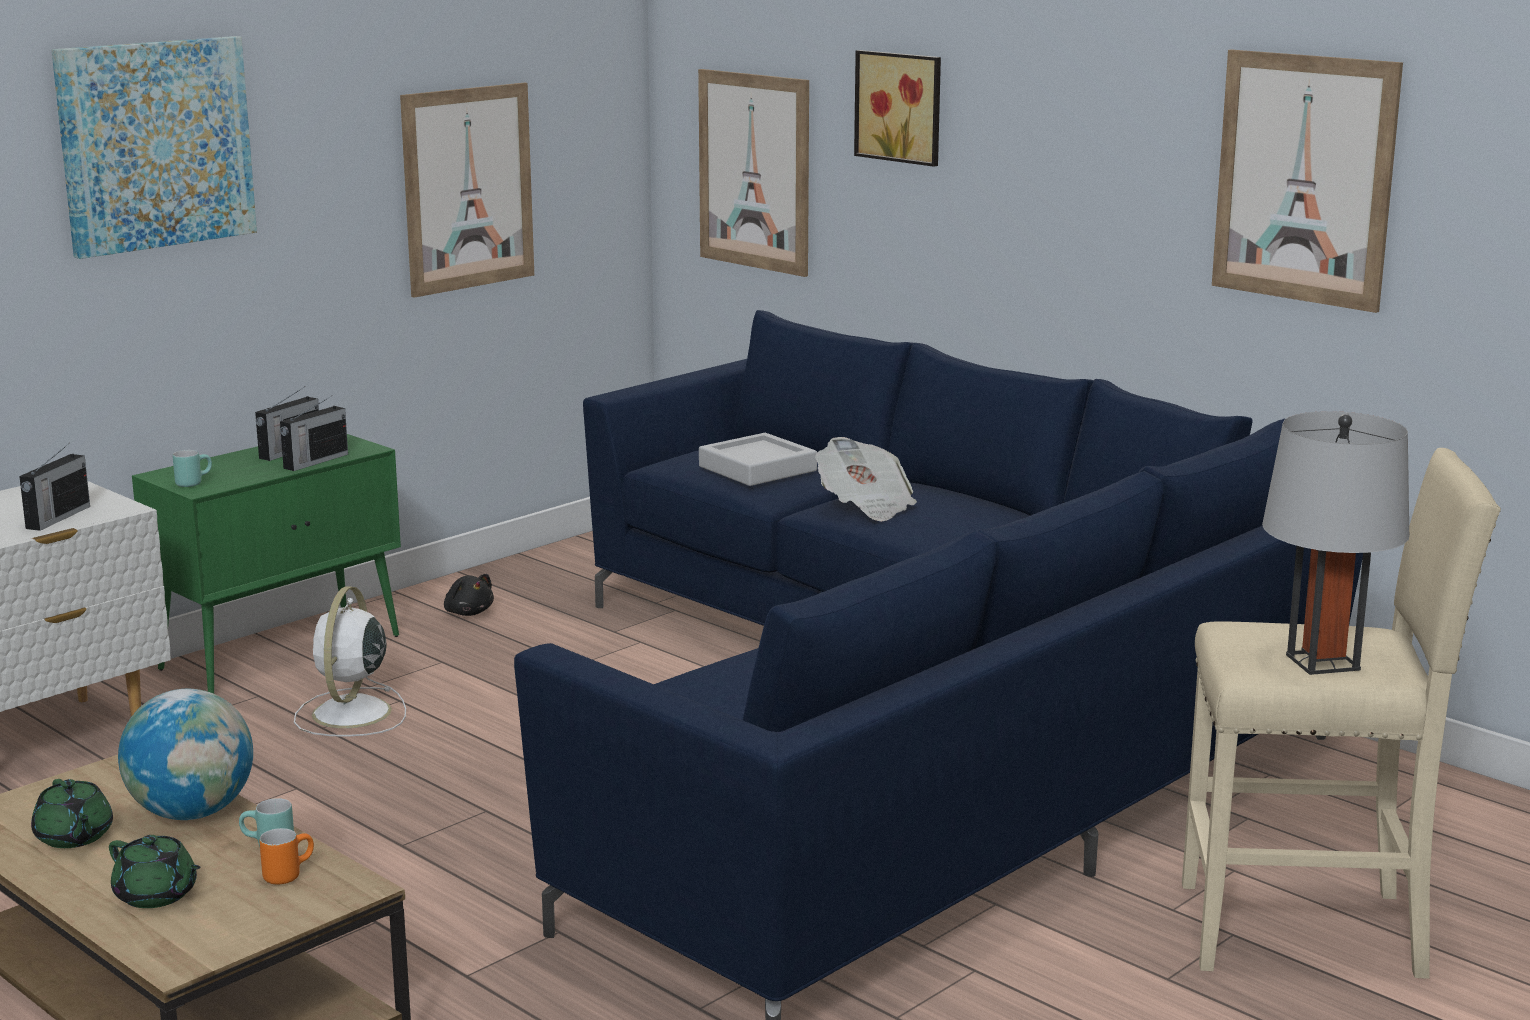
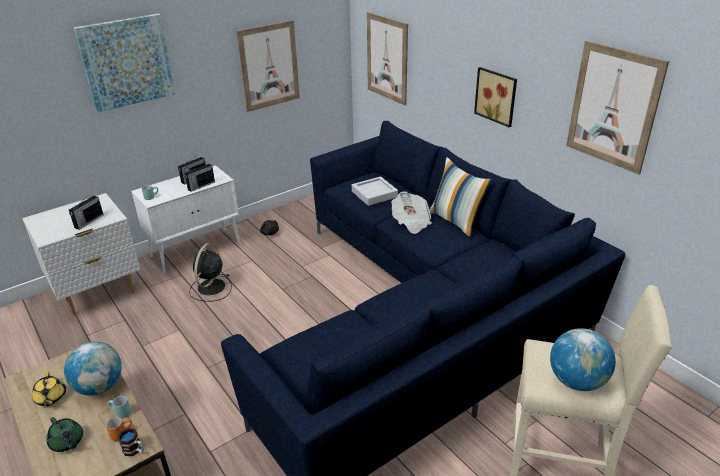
camera: 10 degrees right, 15 degrees up
green teapot [31,779,113,848] -> yellow teapot [32,371,66,406]
green cabinet [132,434,401,694] -> white cabinet [132,165,241,274]
white fan [294,586,406,737] -> black fan [189,243,232,302]
picture [854,50,941,167] -> picture moved to [474,67,517,127]
grey table lamp [1262,411,1410,675] -> globe [550,328,616,391]
none -> mug [118,428,144,456]
none -> pillow [429,157,492,238]

